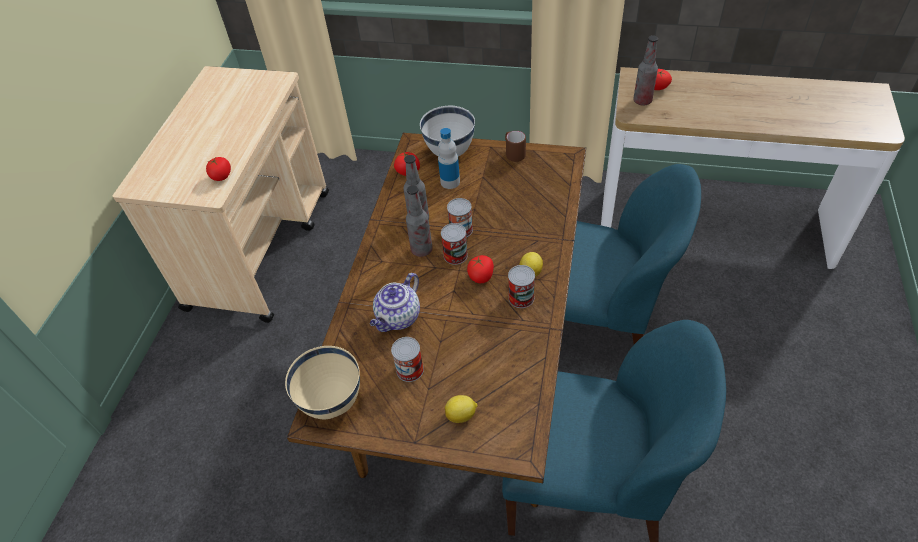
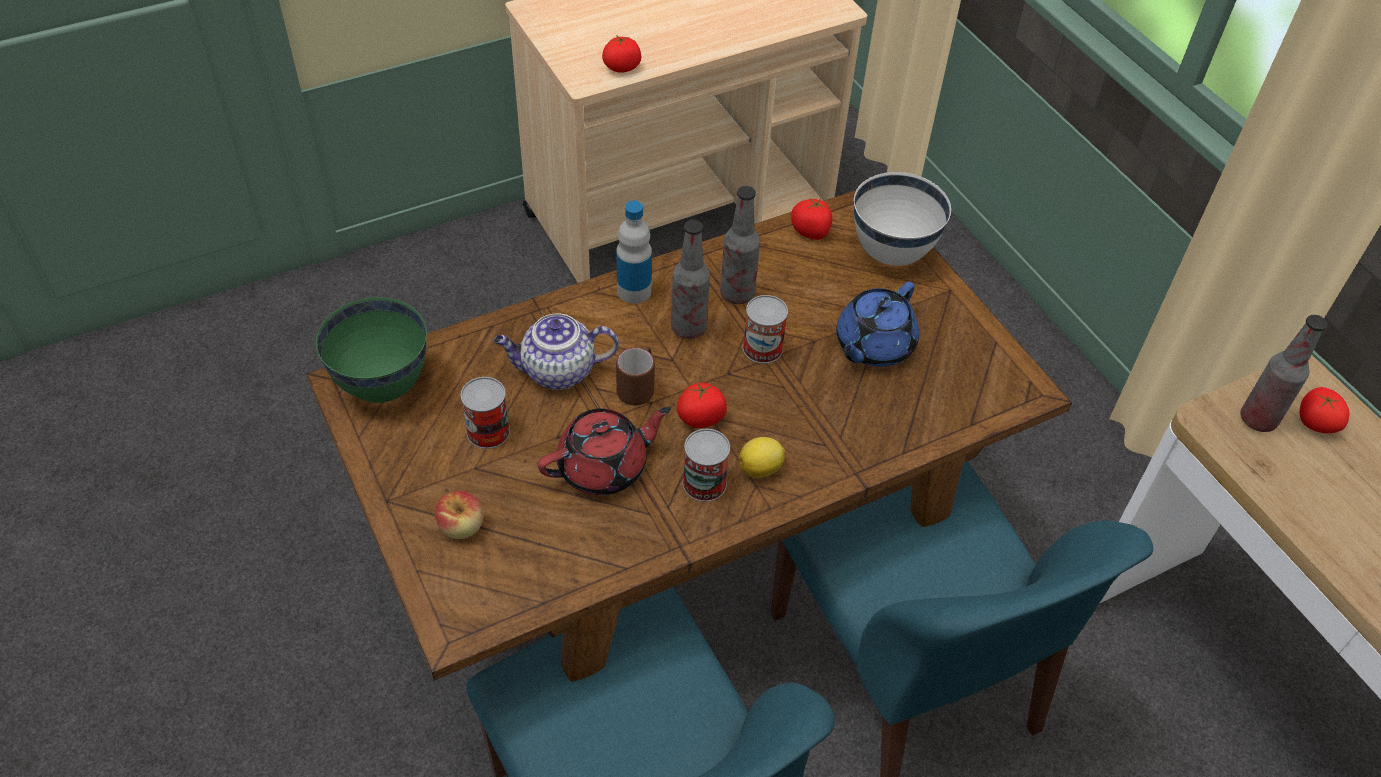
camera: 45 degrees right, 0 degrees up
beige bowl [285,346,360,419] -> green bowl [316,297,427,403]
bottle [438,128,460,189] -> bottle moved to [616,200,652,304]
can [441,223,468,265] -> none
lemon [445,395,478,423] -> apple [435,491,483,539]
brown mug [505,131,526,162] -> brown mug moved to [616,346,655,405]
none -> red teapot [537,407,671,495]
none -> blue teapot [836,282,919,367]

